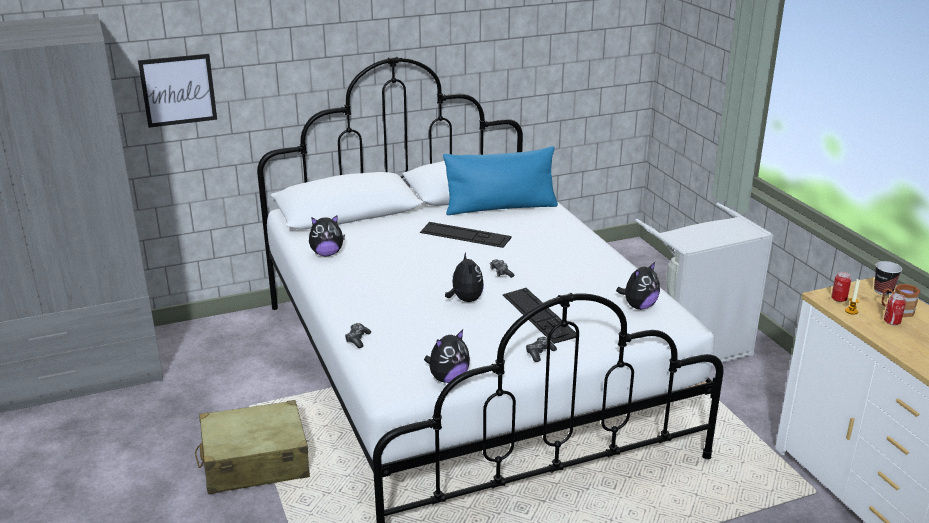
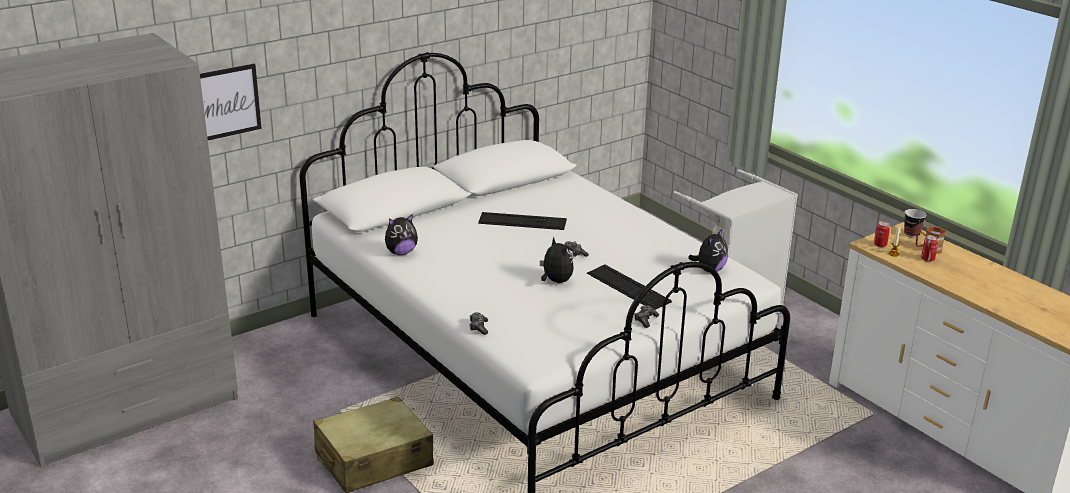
camera: 15 degrees left, 0 degrees up
plush toy [424,330,470,383] -> none
blue pillow [443,146,558,215] -> none

